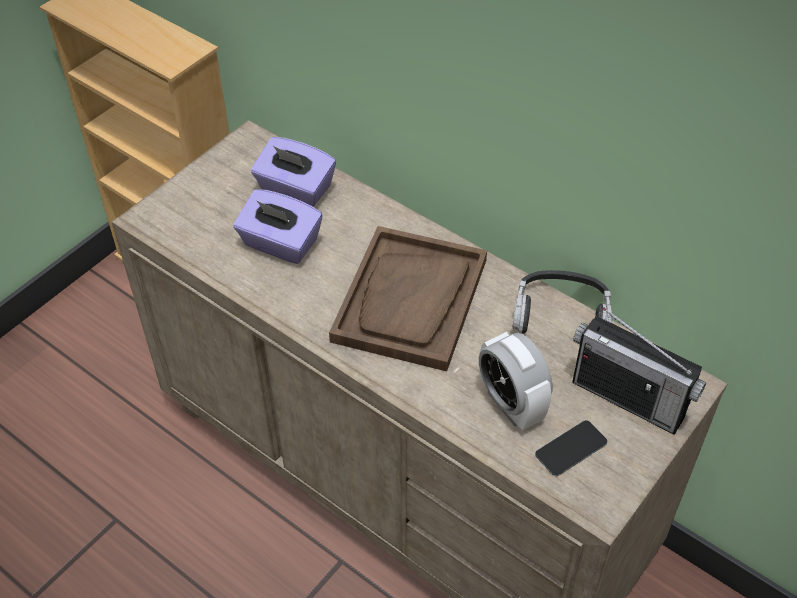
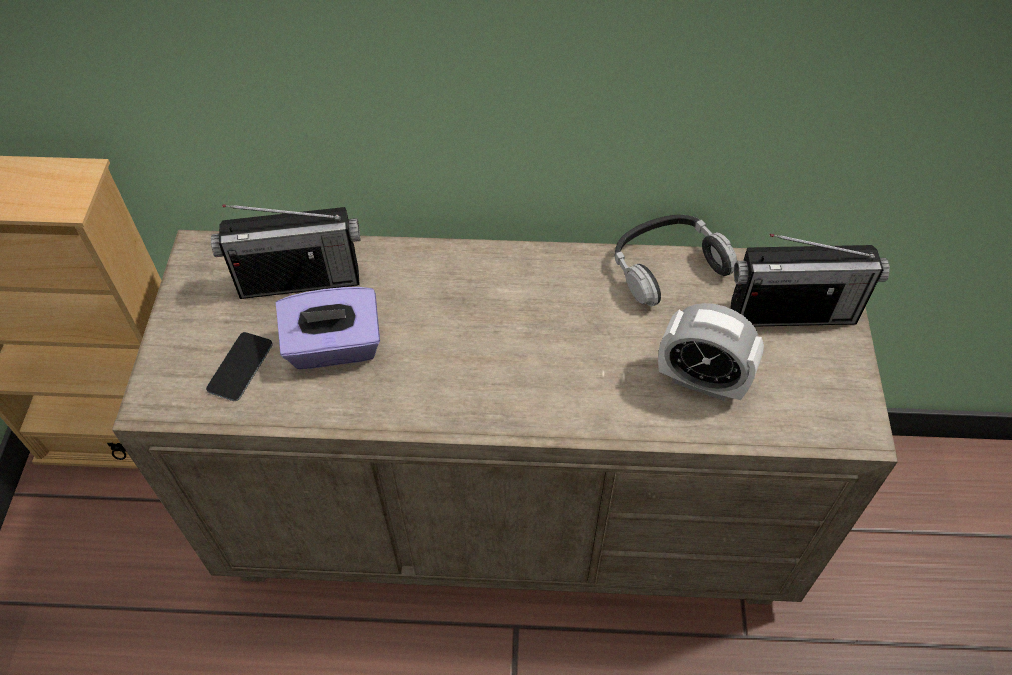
camera: 35 degrees left, 5 degrees up
purple tissue box [251,137,336,207] -> radio [211,204,360,299]
brown tray [329,226,487,371] -> none
phone [535,420,607,476] -> phone moved to [206,332,273,401]

